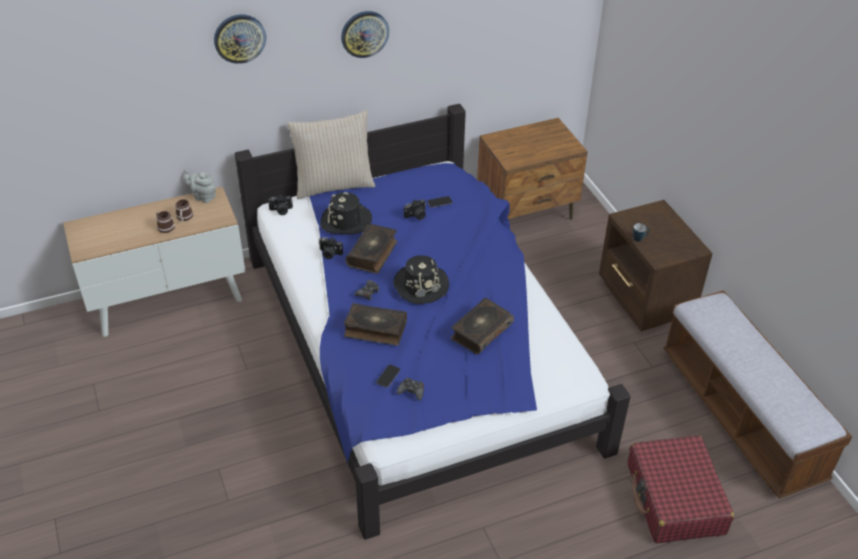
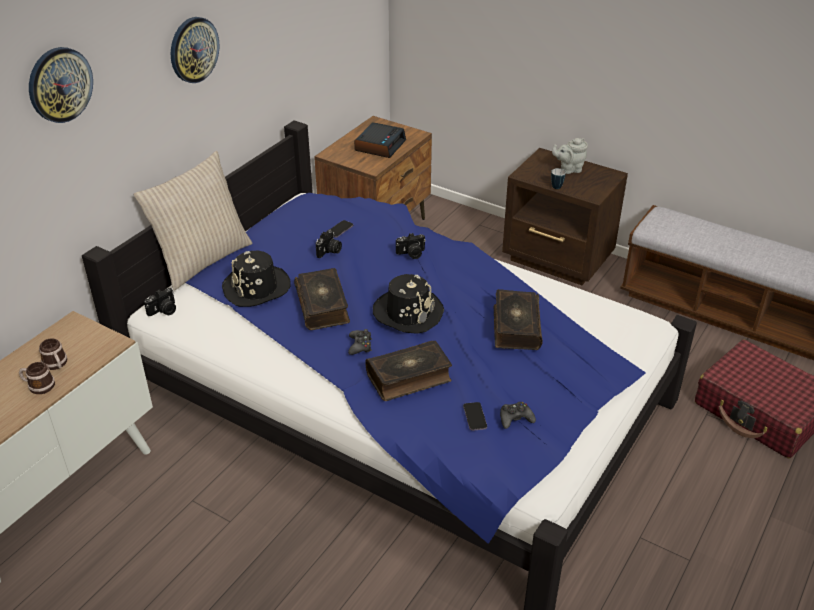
camera: 35 degrees left, 5 degrees down
grey teapot [184,170,216,203] -> grey teapot moved to [552,138,588,174]
camera [319,237,343,259] -> camera moved to [396,233,426,259]
none -> alarm clock [354,122,406,158]

